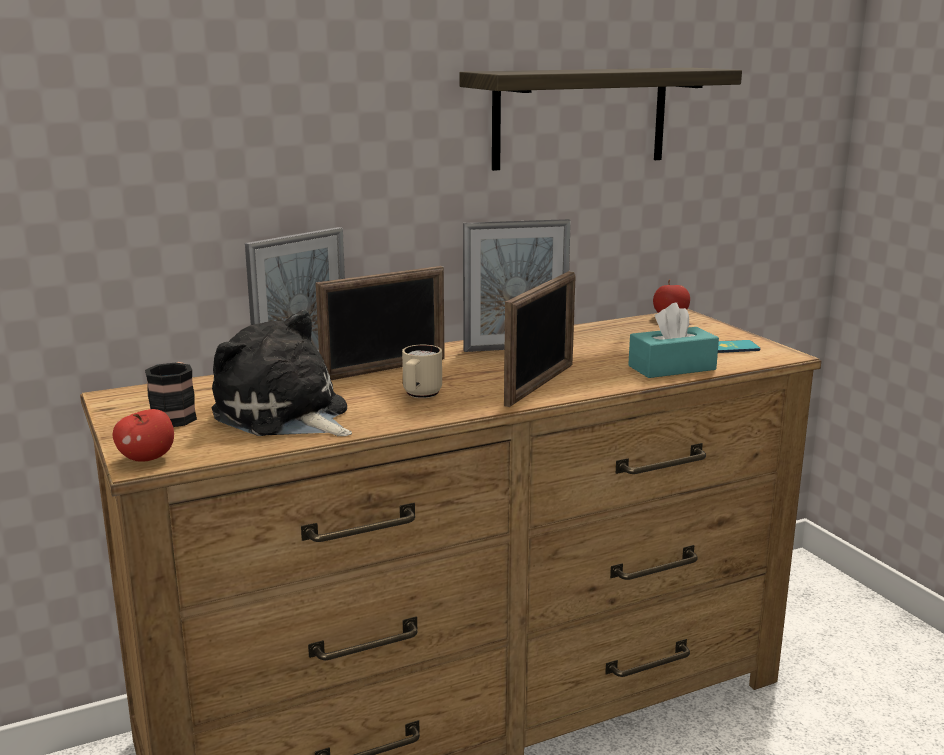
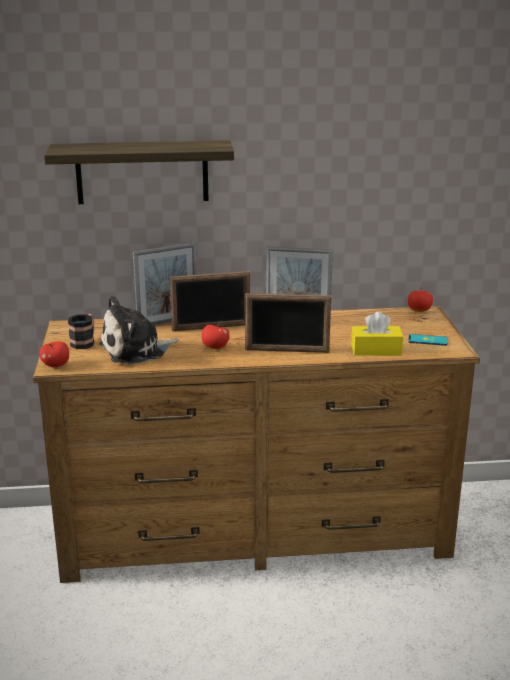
camera: 20 degrees right, 5 degrees up
plush toy [212,310,352,436] -> plush toy turned 90 degrees counterclockwise [99,295,179,364]
beige mug [402,345,442,398] -> apple [202,322,230,349]
shelf [459,68,742,171] -> shelf moved to [44,140,234,204]
picture frame [504,271,576,407] -> picture frame turned 45 degrees clockwise [245,293,331,353]
turquoise tissue box [628,303,719,378] -> yellow tissue box [351,311,404,356]

